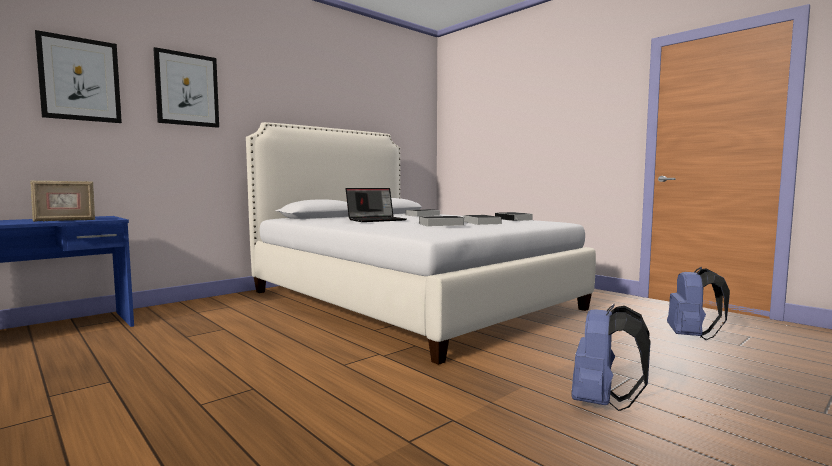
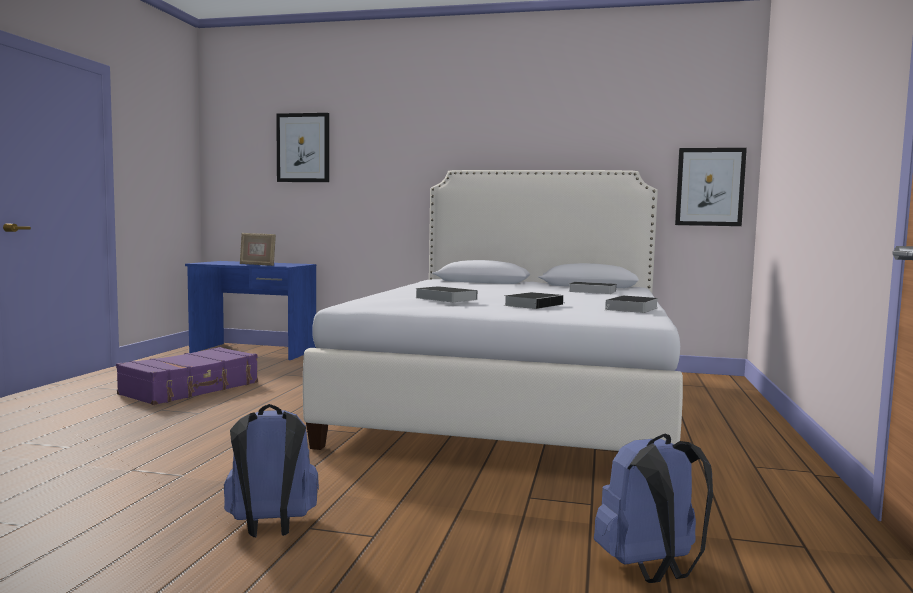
camera: 55 degrees right, 0 degrees up
picture [153,47,219,128] -> picture moved to [675,148,747,226]
laptop [346,188,407,222] -> none
none -> purple suitcase [116,347,258,405]

